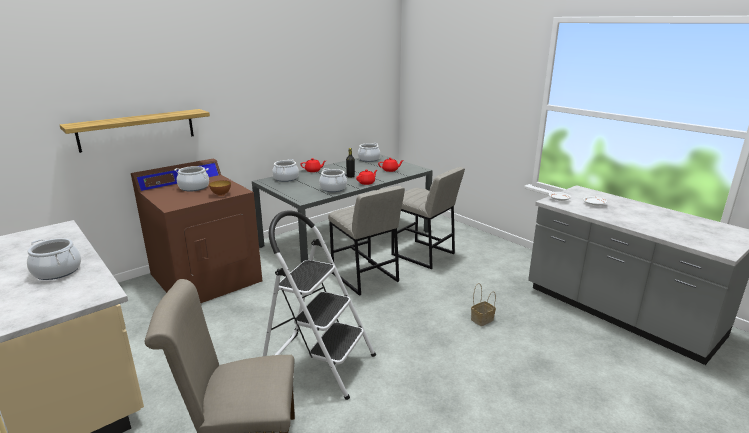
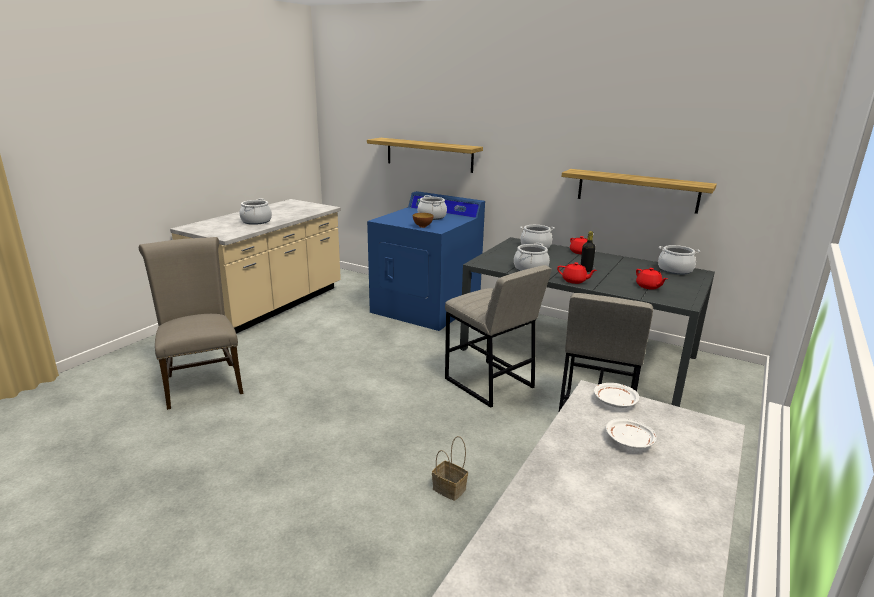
camera: 70 degrees right, 0 degrees up
brown washing machine [131,159,262,303] -> blue washing machine [367,191,485,331]
step ladder [263,211,376,400] -> none
grey chair [328,186,405,296] -> grey chair turned 75 degrees counterclockwise [445,265,552,408]
none -> shelf [561,169,717,214]

